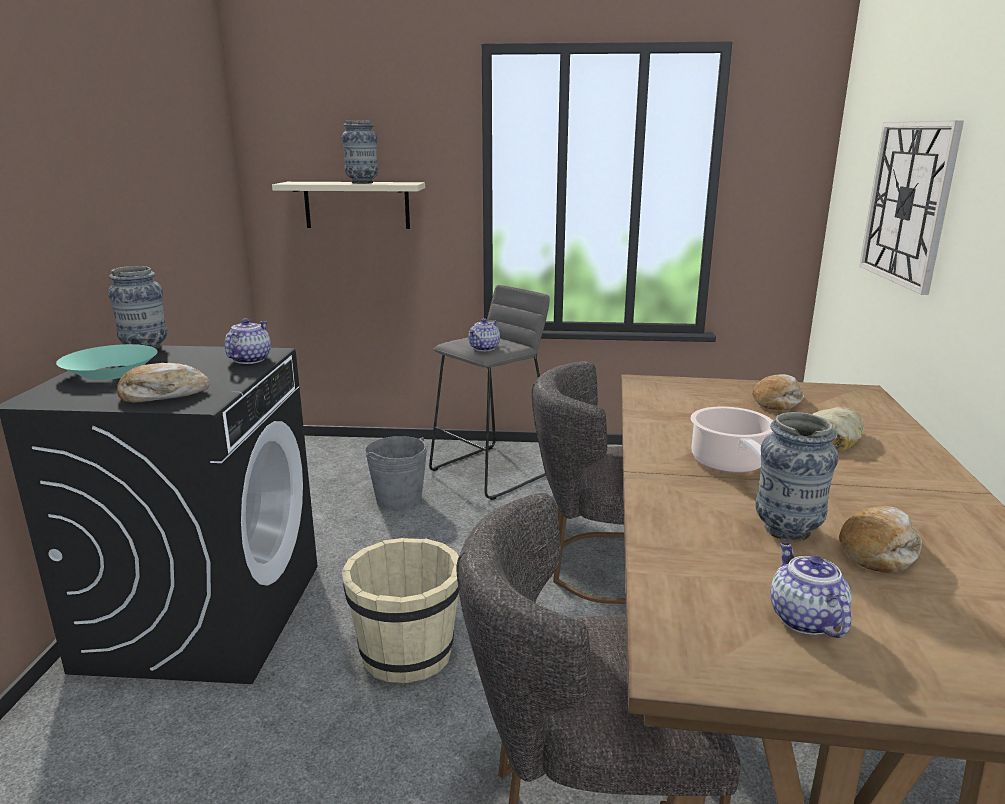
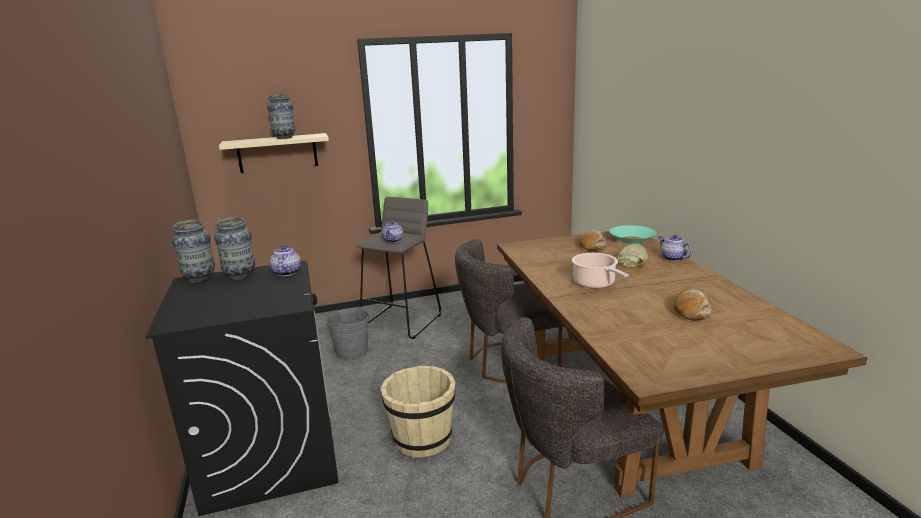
camera: 20 degrees left, 0 degrees up
turquoise bowl [56,344,158,380] -> turquoise bowl moved to [609,225,656,244]
bread [117,363,210,403] -> none
vase [755,412,839,542] -> vase moved to [214,217,255,280]
teapot [770,542,852,638] -> teapot moved to [658,235,692,261]
wall clock [859,120,964,295] -> none

